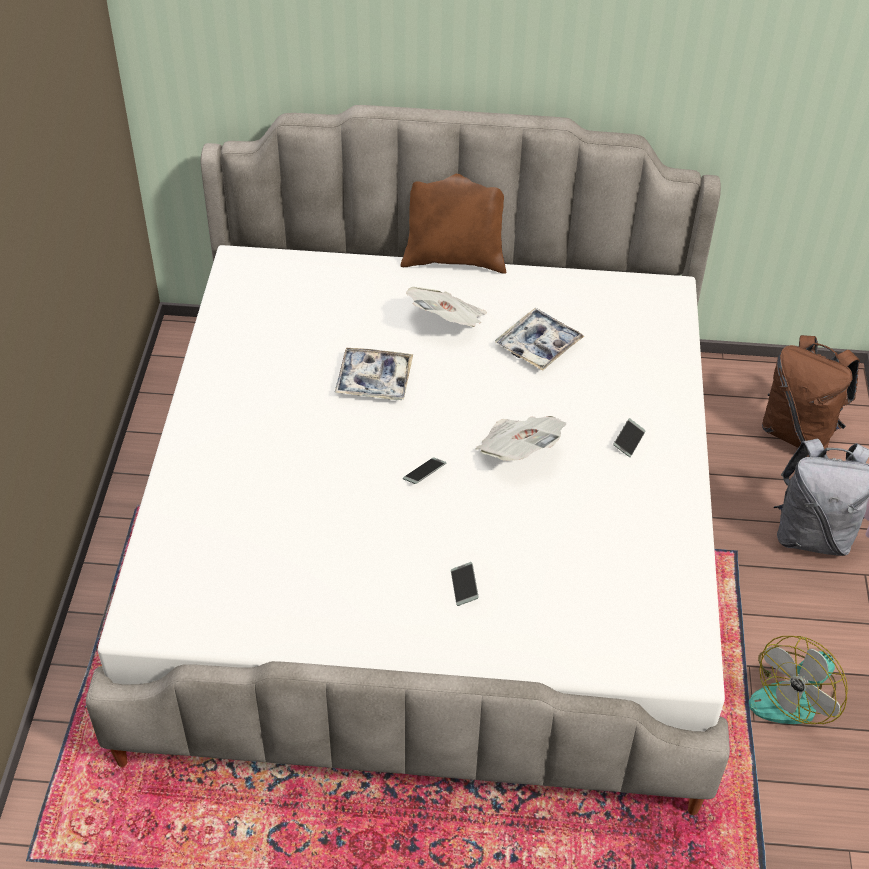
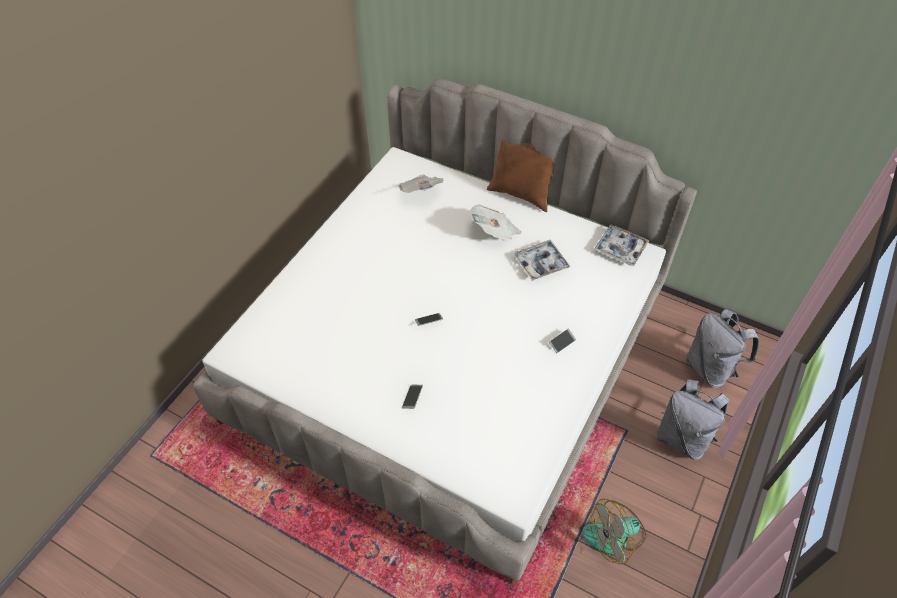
camera: 25 degrees right, 5 degrees up
tray [334,348,413,400] -> tray moved to [594,225,649,266]
newspaper [476,416,566,461] -> newspaper moved to [398,175,443,193]
brown backpack [762,335,860,450] -> grey backpack [686,309,759,388]

